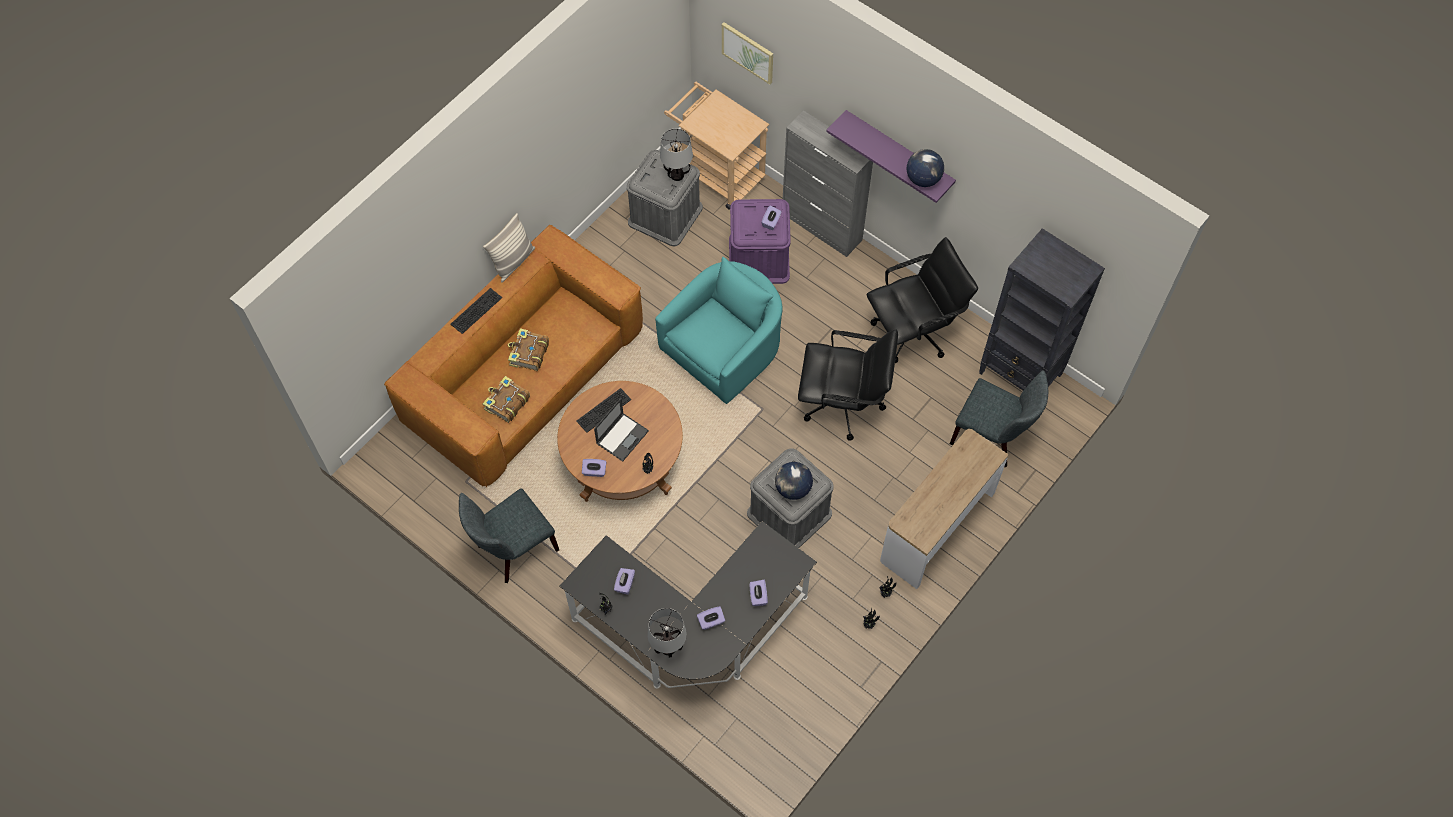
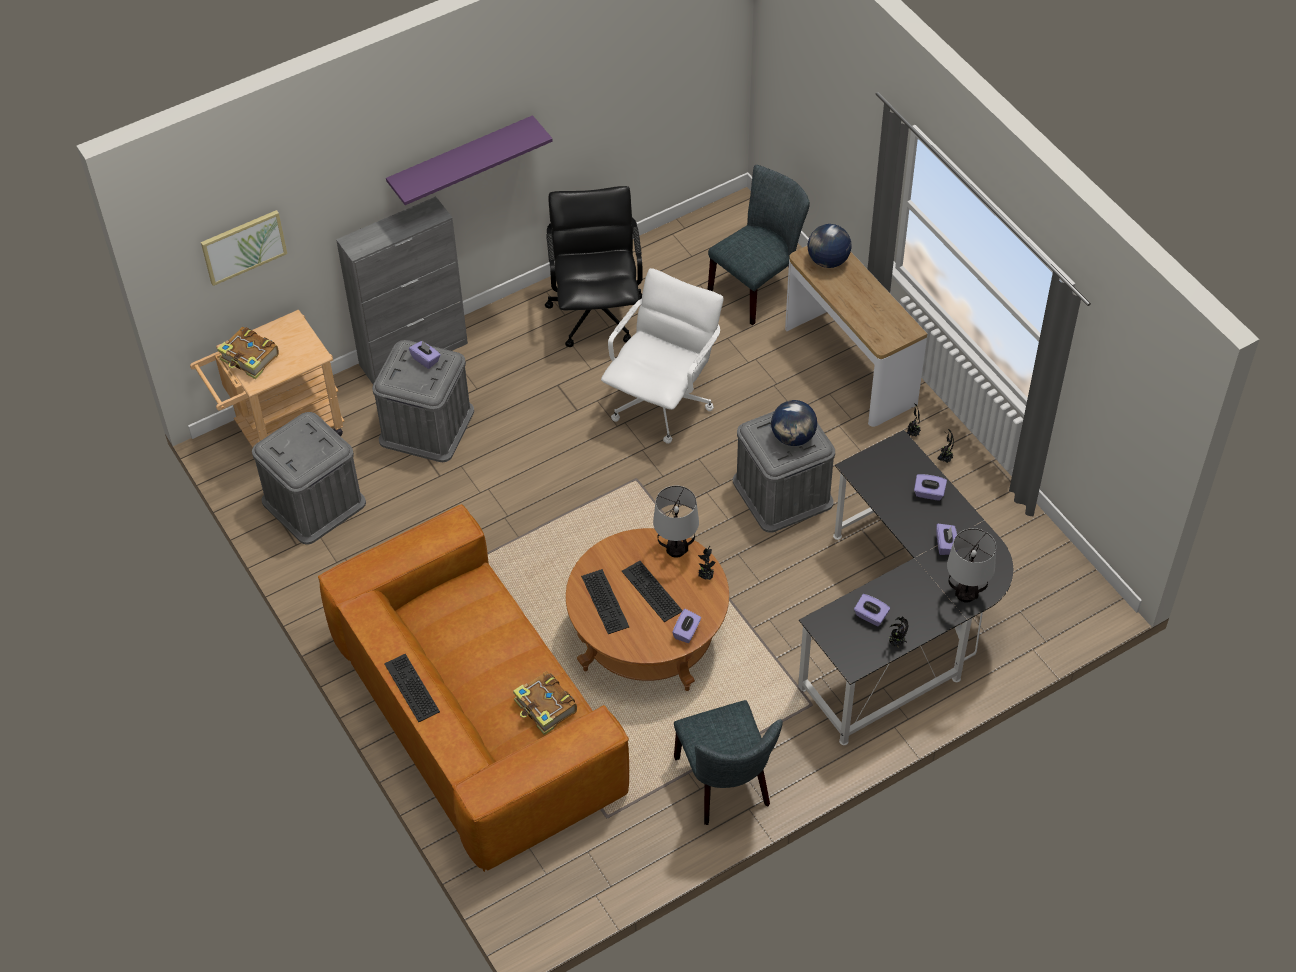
camera: 70 degrees left, 10 degrees down
pillow [483,213,535,283] -> none
book [508,328,549,371] -> book moved to [217,327,279,379]
laptop [594,398,649,462] -> keyboard [622,561,683,622]
turquoise armchair [655,257,783,404] -> none
table lamp [660,129,693,181] -> table lamp moved to [653,486,699,558]
purple storage box [729,199,791,284] -> grey storage box [372,340,474,462]
black office chair [798,329,898,441] -> white office chair [601,268,723,444]
globe [907,149,944,187] -> globe moved to [808,224,851,268]
black bookcase [979,228,1105,391] -> none

